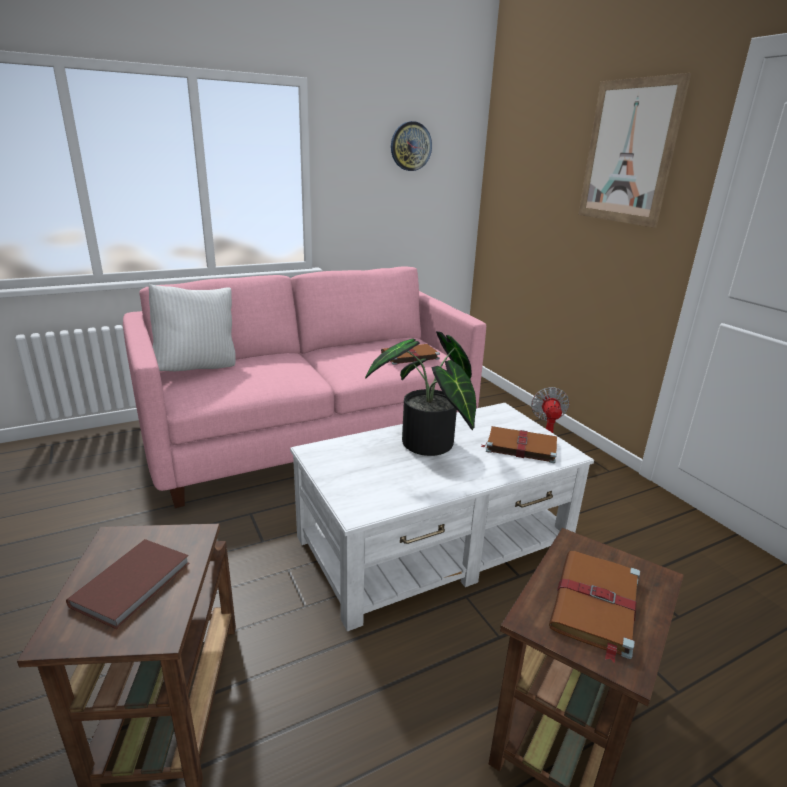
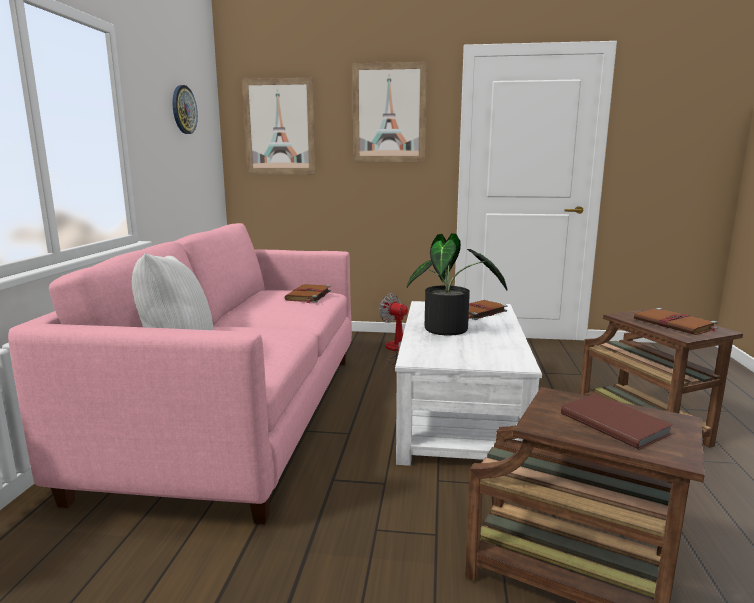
camera: 55 degrees left, 10 degrees down
none -> picture [242,78,316,174]

